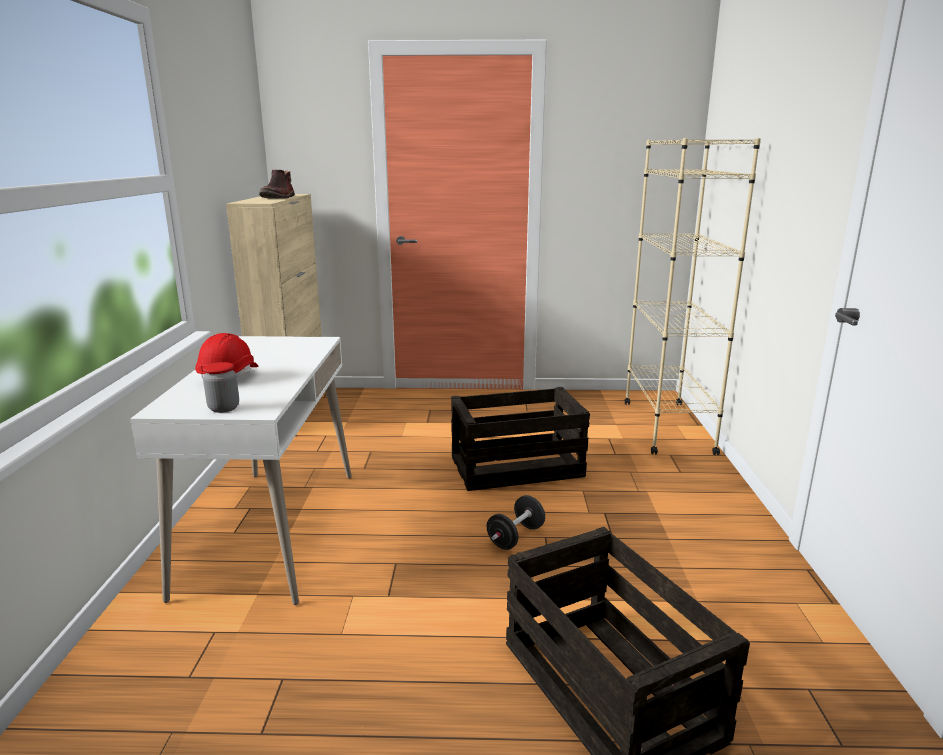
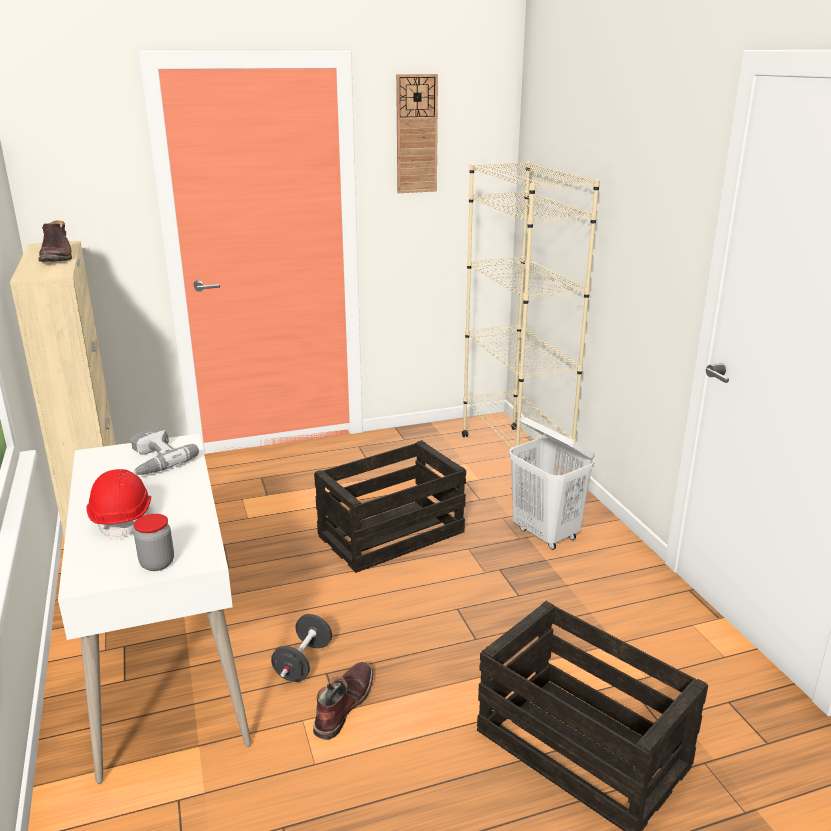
camera: 20 degrees left, 5 degrees up
black dumbbell [487,495,545,550] -> black dumbbell moved to [271,614,332,682]
none -> power drill [131,427,199,475]
none -> brown boot [313,662,373,740]
none -> wall clock [396,74,438,193]
none -> white laundry basket [509,416,595,550]

